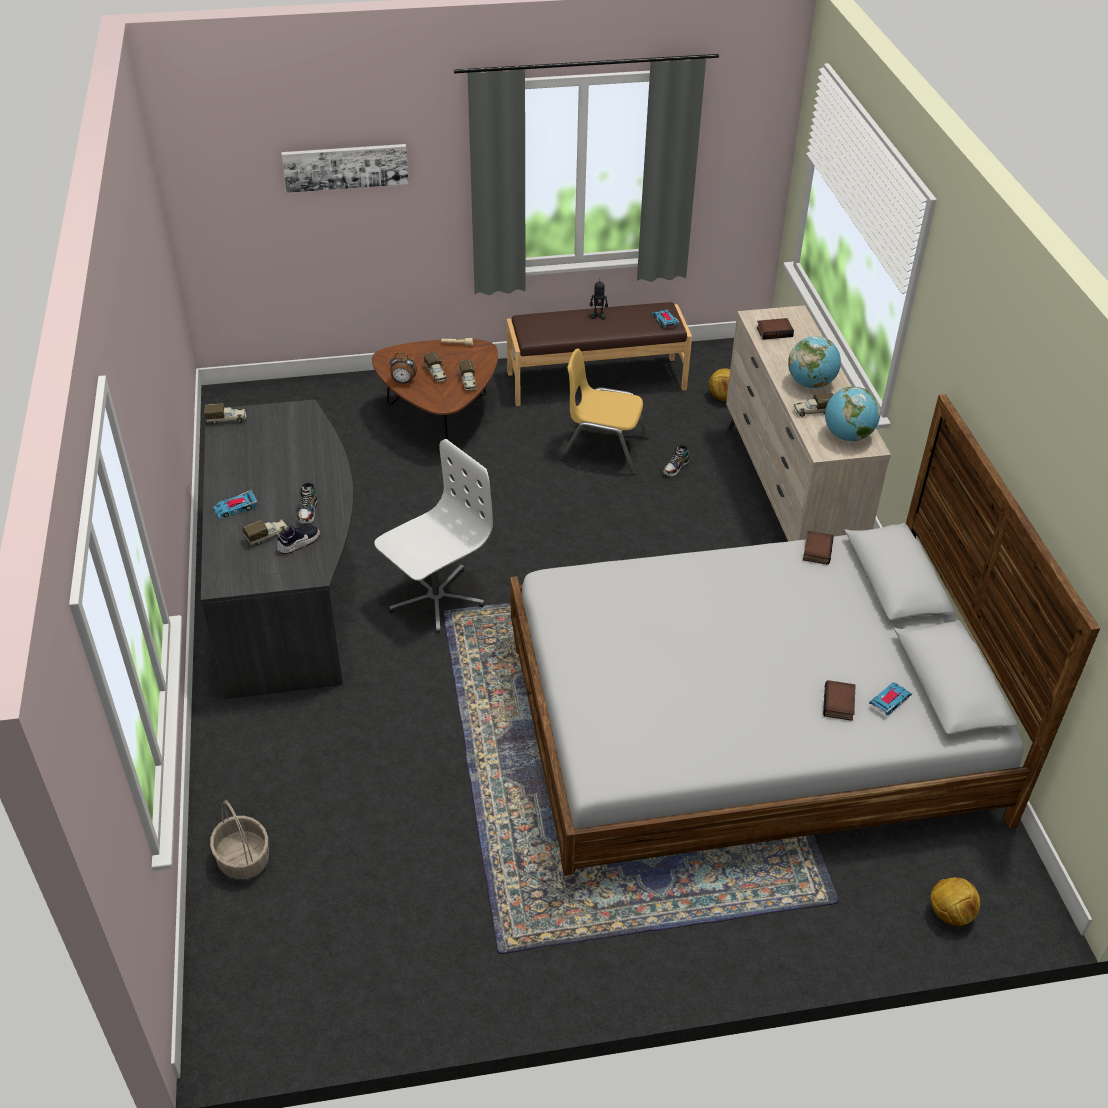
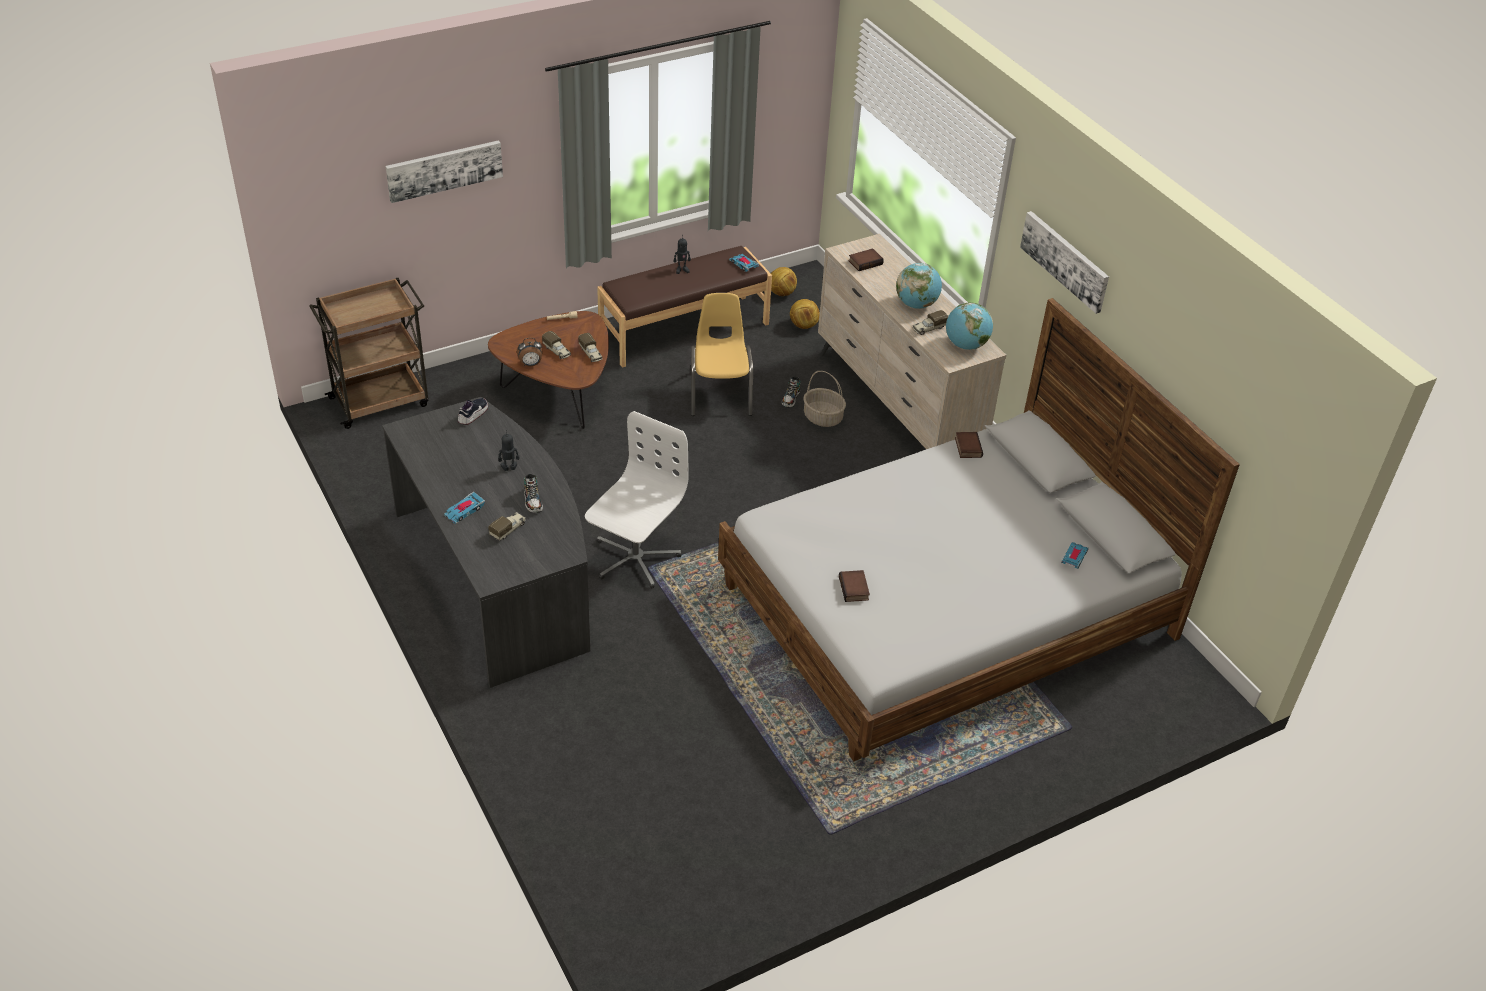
camera: 20 degrees left, 0 degrees up
toy truck [205,403,247,424] -> none
basket [210,800,269,879] -> basket moved to [803,371,846,427]
shoe [277,525,320,554] -> shoe moved to [458,398,488,425]
yellow chair [560,348,649,475] -> yellow chair turned 90 degrees clockwise [691,293,753,416]
book [823,680,856,721] -> book moved to [839,570,870,602]
football [931,877,980,926] -> football moved to [771,267,797,296]
none -> brown cart [309,278,429,429]
none -> toy robot [498,430,520,471]
none -> picture [1020,211,1109,314]

